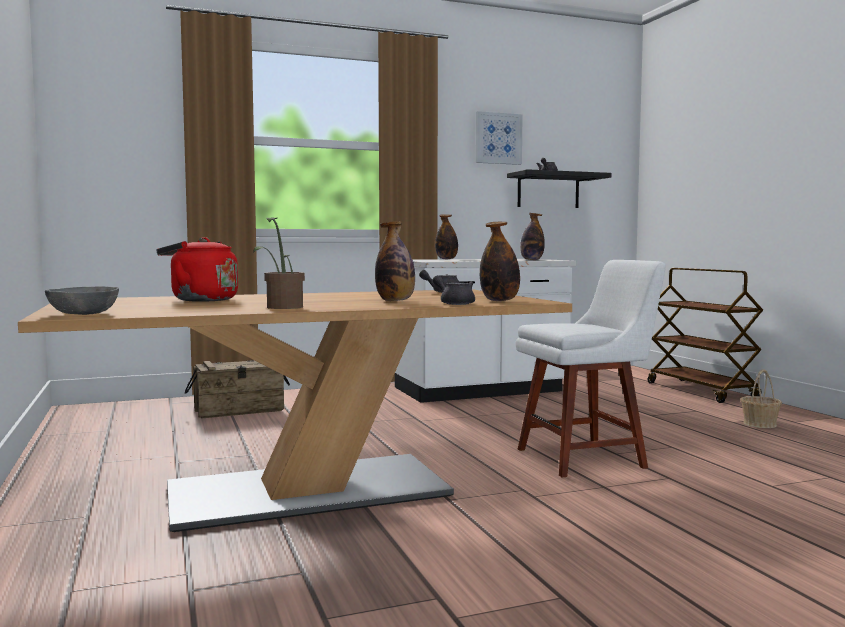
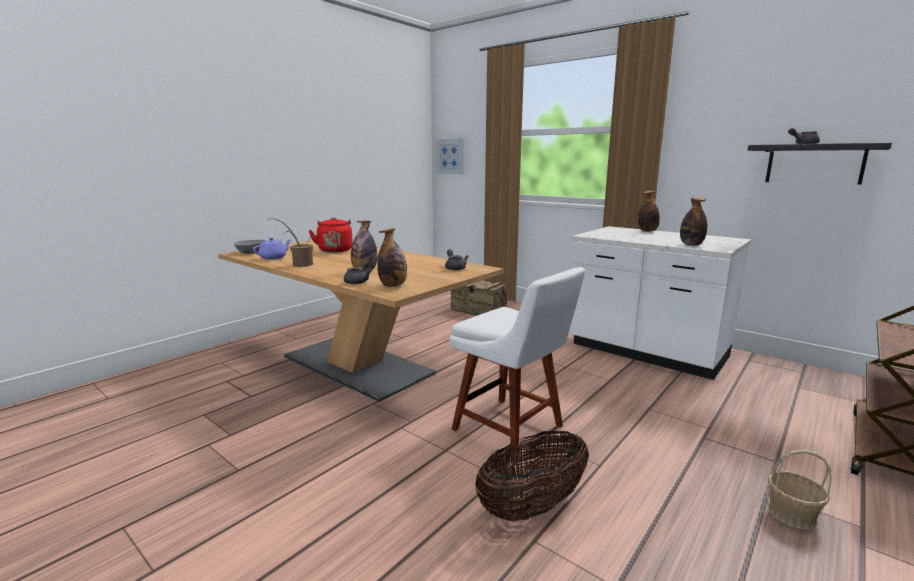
camera: 60 degrees right, 10 degrees up
picture [476,111,523,165] -> picture moved to [436,138,464,174]
none -> purple teapot [253,238,292,260]
none -> basket [475,431,589,521]

